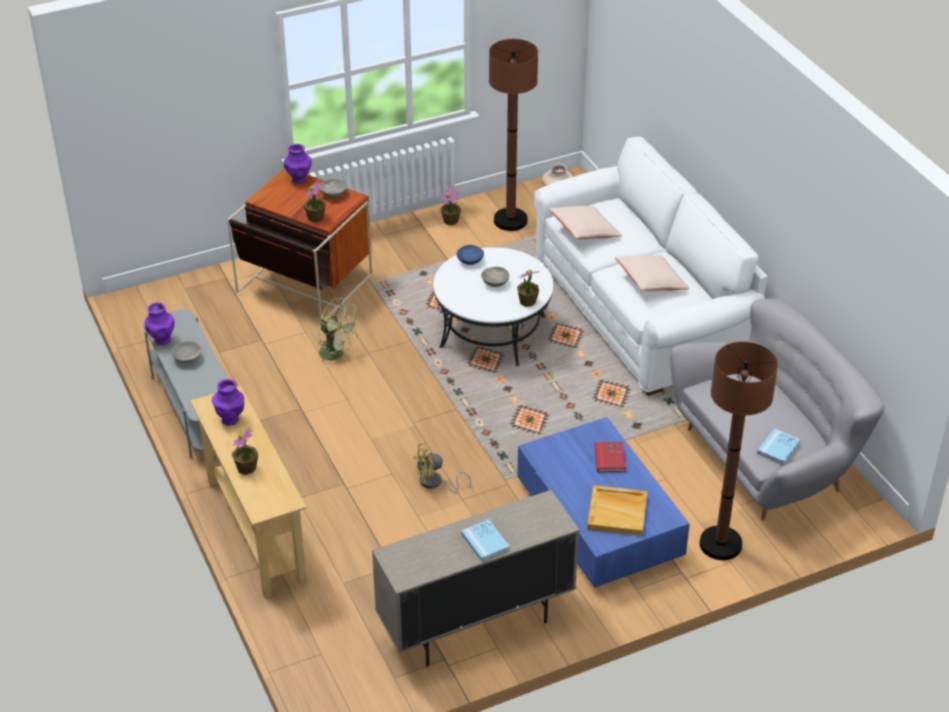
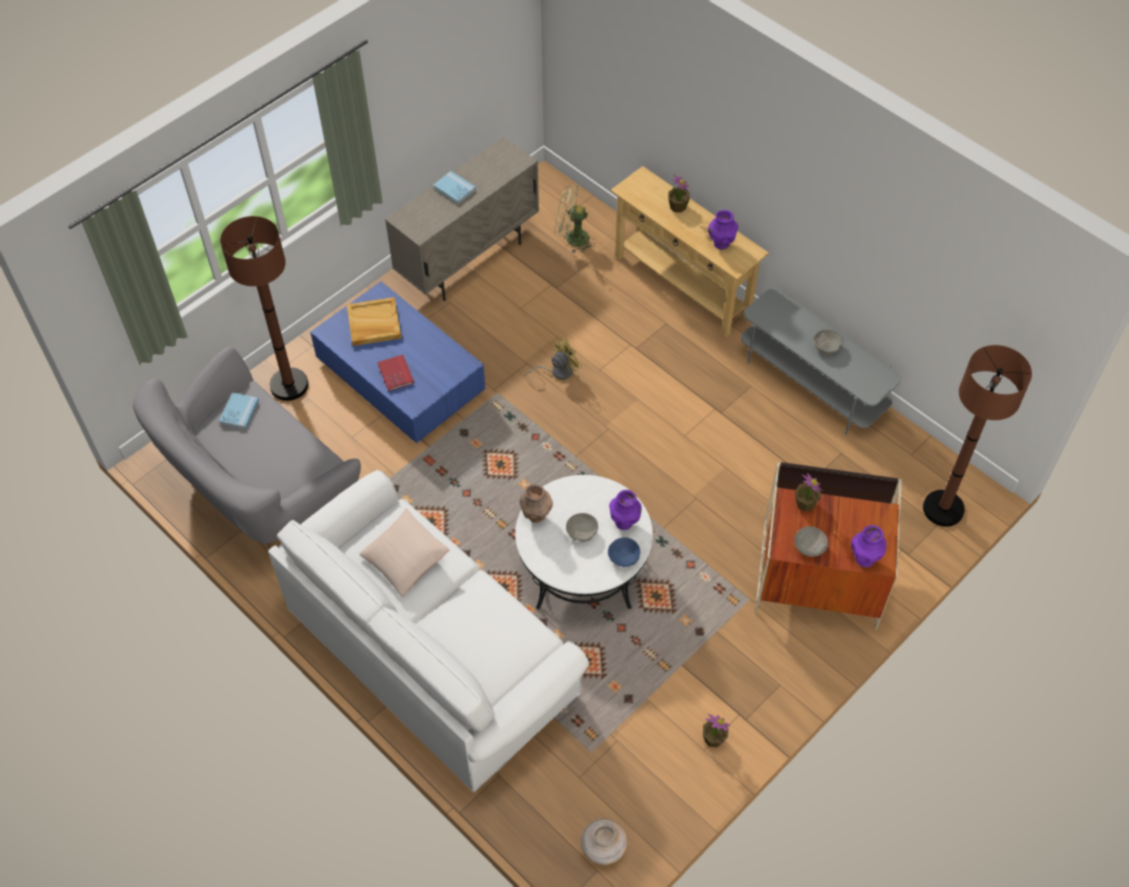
camera: 160 degrees right, 15 degrees up
purple vase [145,302,174,345] -> purple vase moved to [609,490,642,530]
green fan [318,298,360,368] -> green fan moved to [555,185,595,253]
brown floor lamp [489,39,538,231] -> brown floor lamp moved to [923,345,1032,527]
potted plant [517,270,540,307] -> brown vase [519,484,553,523]
beige pillow [549,206,622,239] -> none

